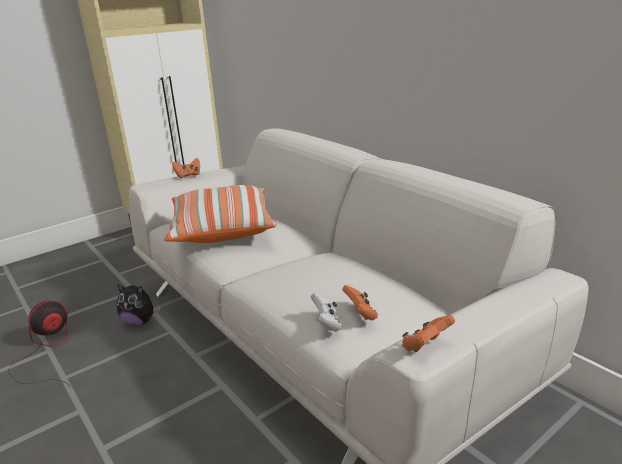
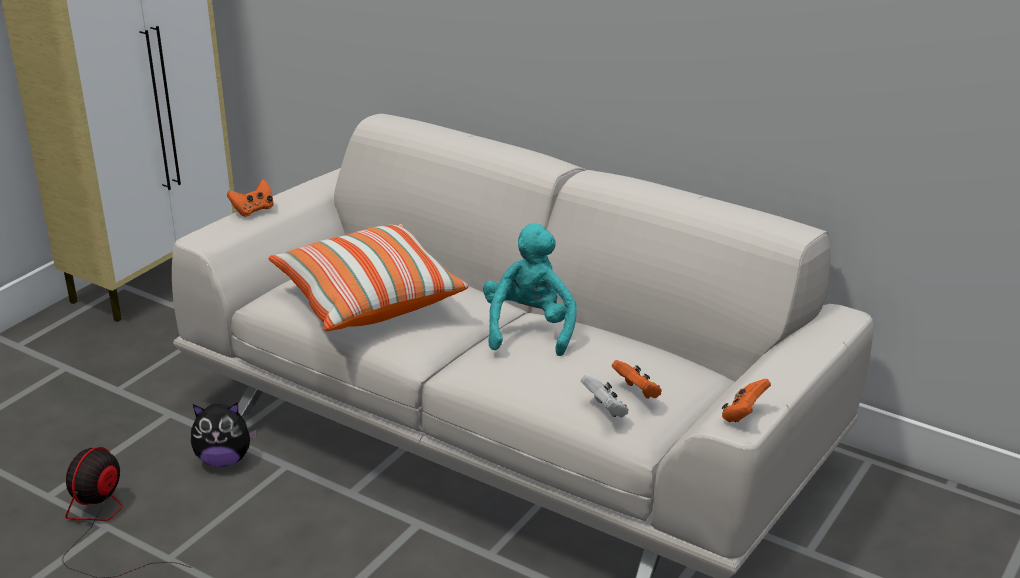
camera: 20 degrees left, 5 degrees up
none -> turquoise plush toy [483,223,577,356]

